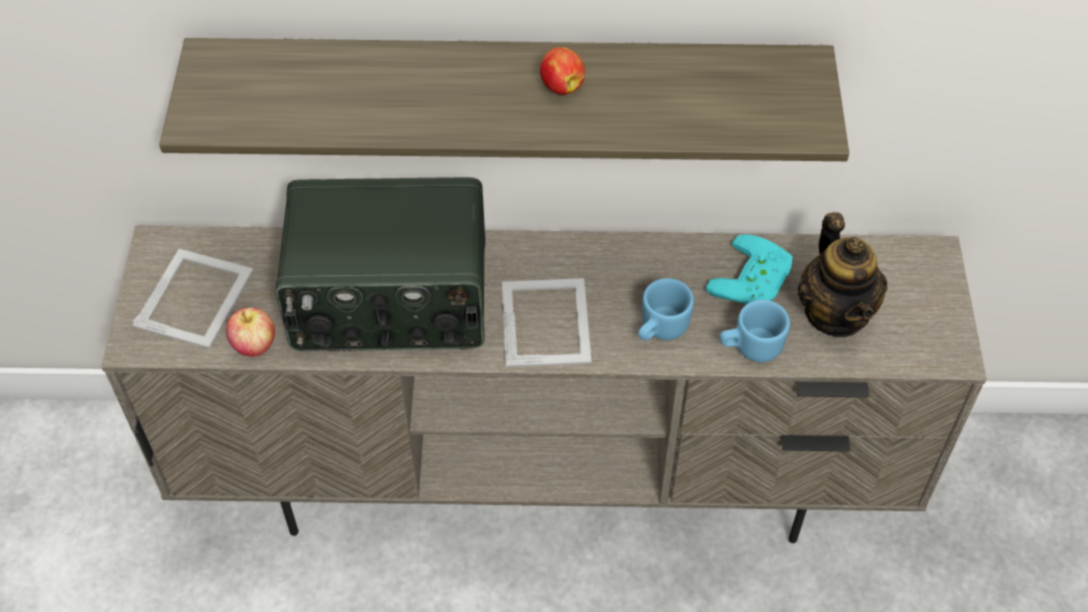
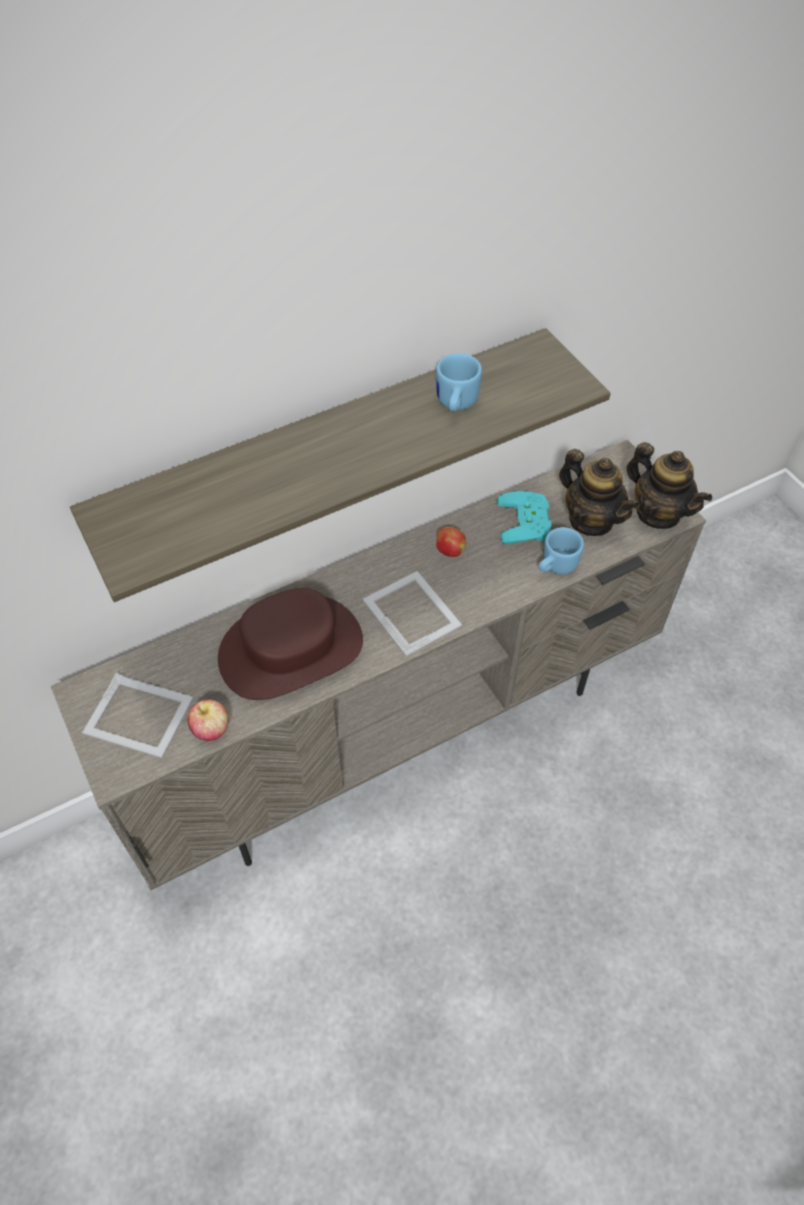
camera: 30 degrees left, 0 degrees up
picture frame [132,249,253,349] -> picture frame turned 120 degrees clockwise [82,673,193,758]
radio [275,177,485,351] -> brown hat [218,588,363,700]
apple [540,47,585,95] -> apple moved to [436,527,466,557]
blue mug [638,278,694,340] -> blue mug moved to [436,353,482,411]
none -> teapot [626,442,712,529]

